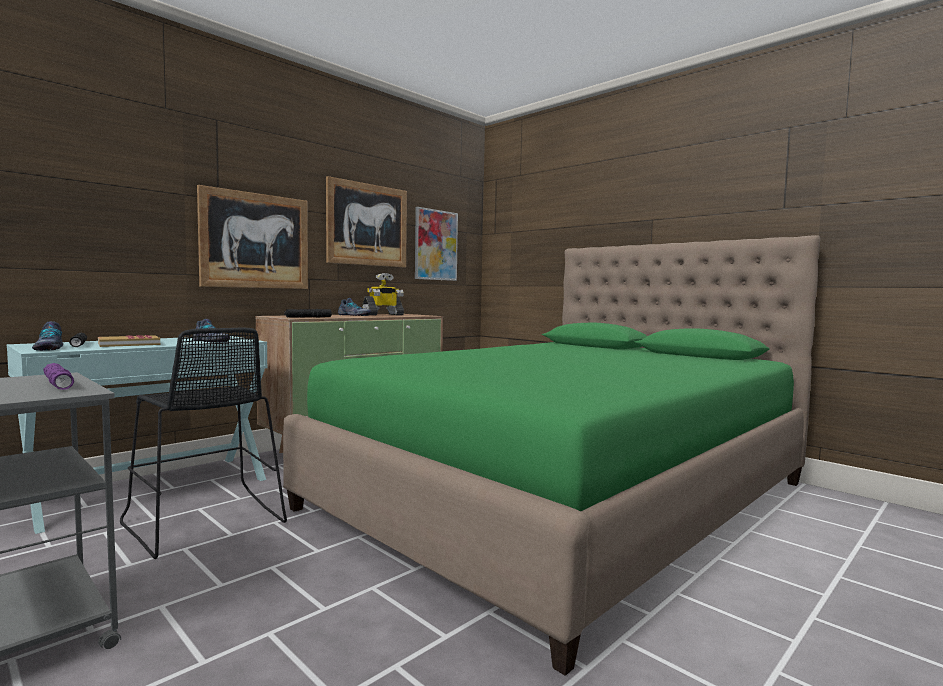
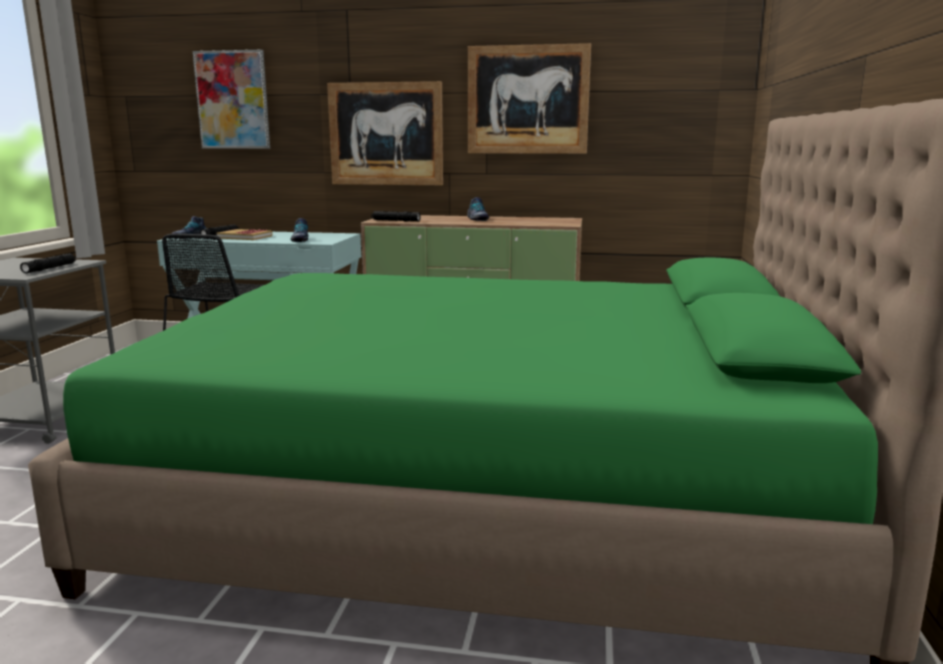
camera: 55 degrees right, 10 degrees up
purple flashlight [44,363,74,390] -> black flashlight [20,253,76,273]
toy robot [362,273,404,315] -> none
picture [415,207,458,281] -> picture moved to [193,50,270,149]

